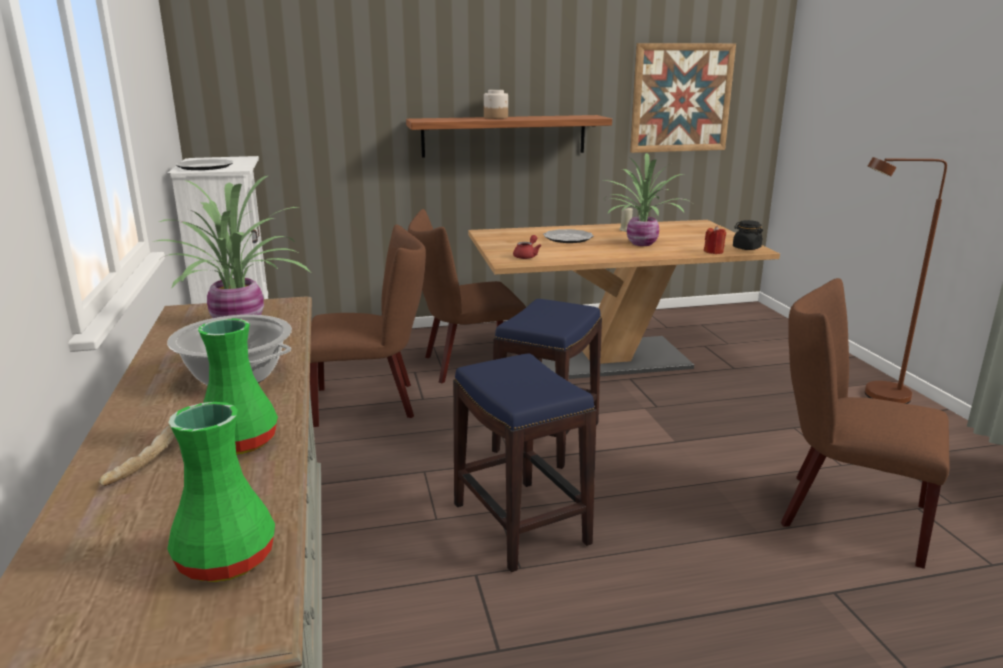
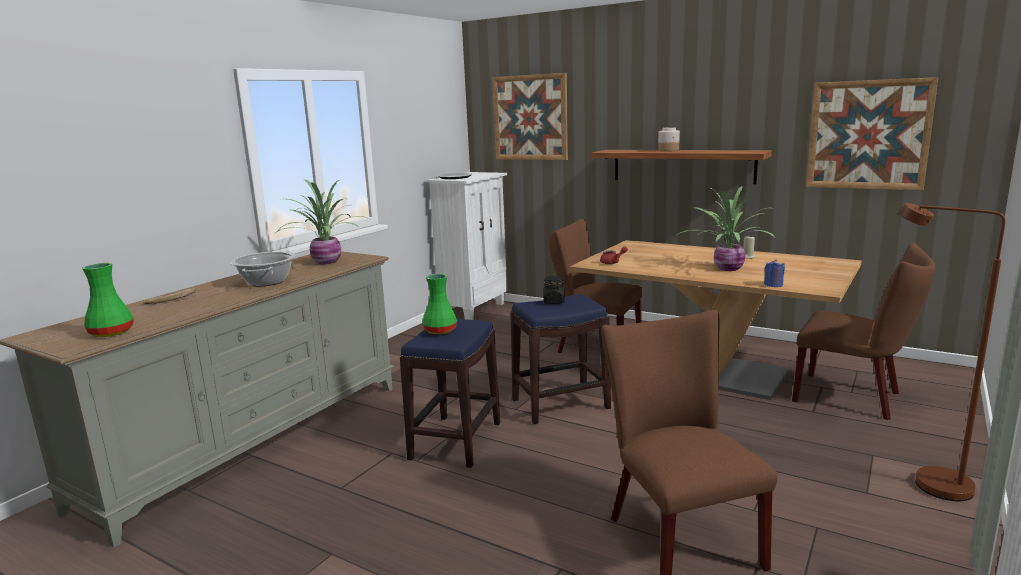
camera: 45 degrees right, 5 degrees down
green vase [198,318,278,455] -> green vase moved to [422,274,457,334]
brown chair [310,224,426,427] -> brown chair moved to [792,242,935,420]
plate [543,229,594,243] -> none
red candle [704,226,726,254] -> blue candle [764,259,785,287]
black jar [733,220,763,250] -> black jar moved to [543,276,565,304]
none -> picture [492,73,568,160]

